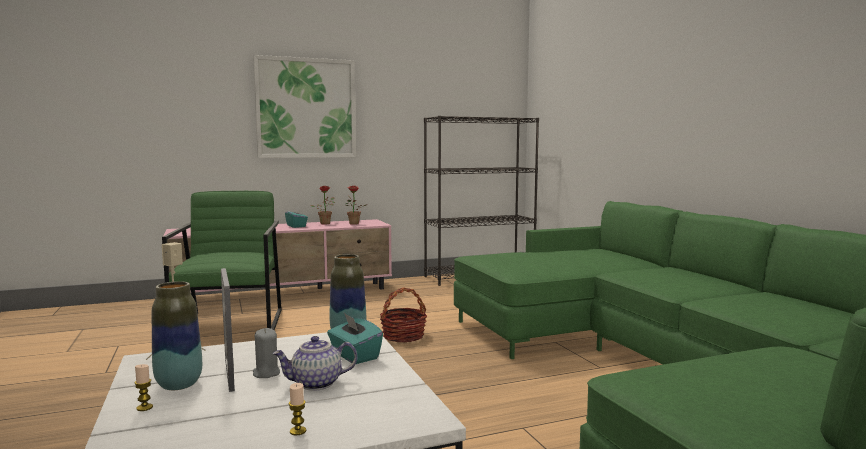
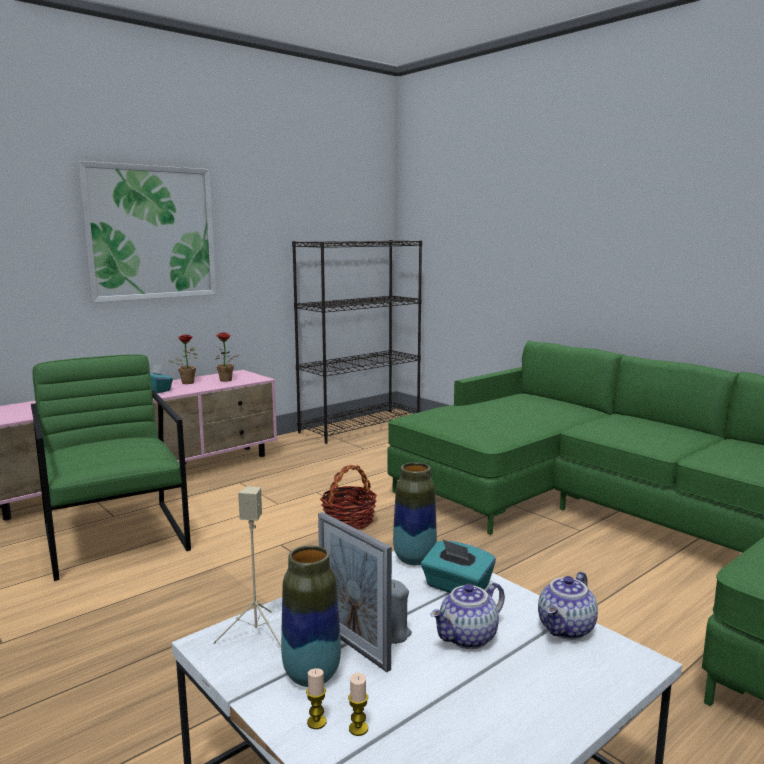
camera: 20 degrees left, 5 degrees up
candle [289,383,306,435] -> candle moved to [348,673,368,736]
none -> teapot [538,571,598,640]

